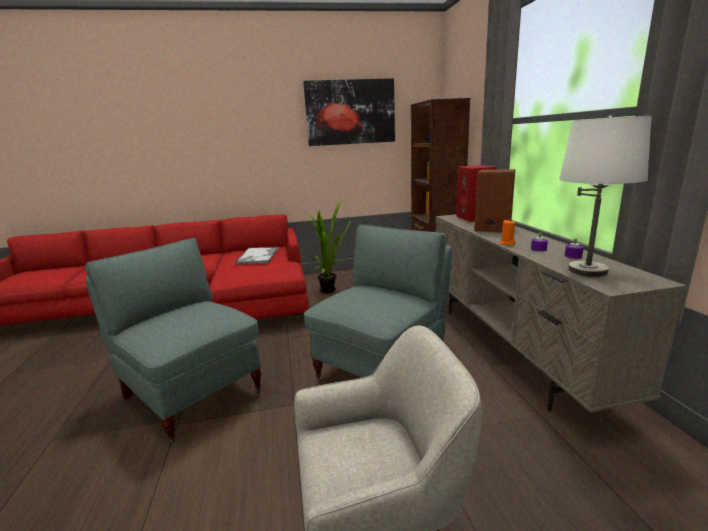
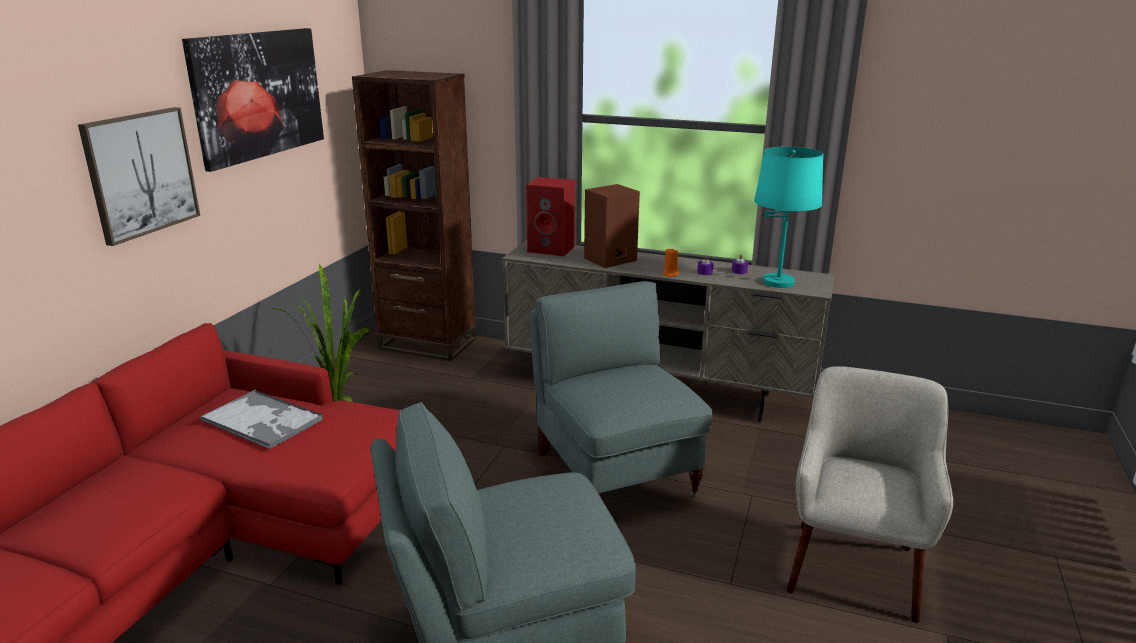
camera: 60 degrees left, 5 degrees up
white table lamp [559,116,652,277] -> turquoise table lamp [754,147,823,288]
none -> picture [78,107,200,246]

